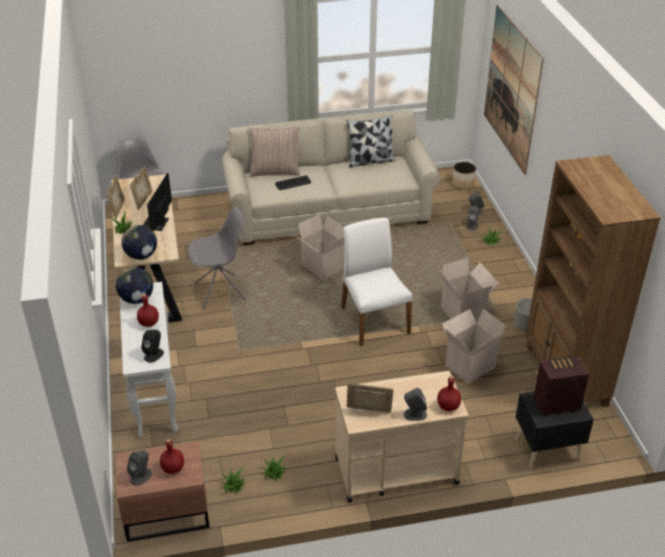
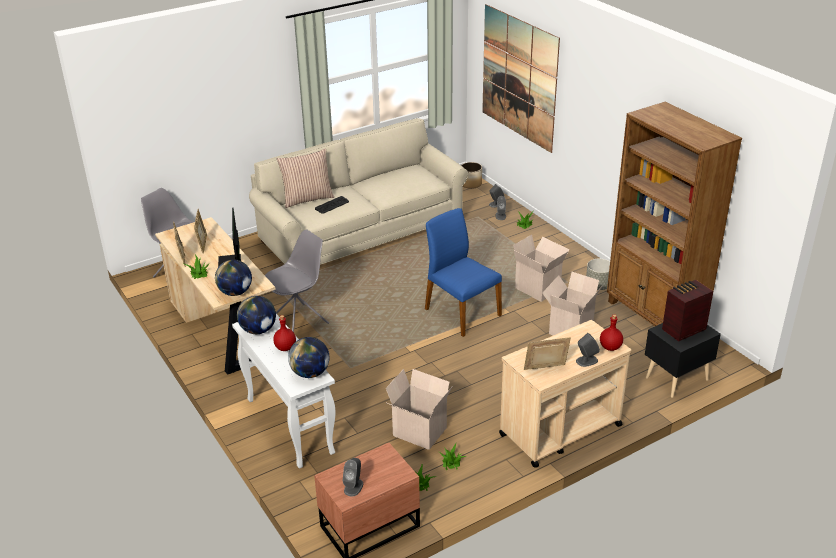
camera: 20 degrees left, 5 degrees down
black speaker [141,330,164,363] -> globe [288,337,329,378]
red bottle [160,439,184,474] -> none
cardboard box [295,214,345,280] -> cardboard box moved to [385,369,452,450]
white chair [341,218,412,346] -> blue chair [425,208,502,337]
pillow [347,115,396,167] -> none

